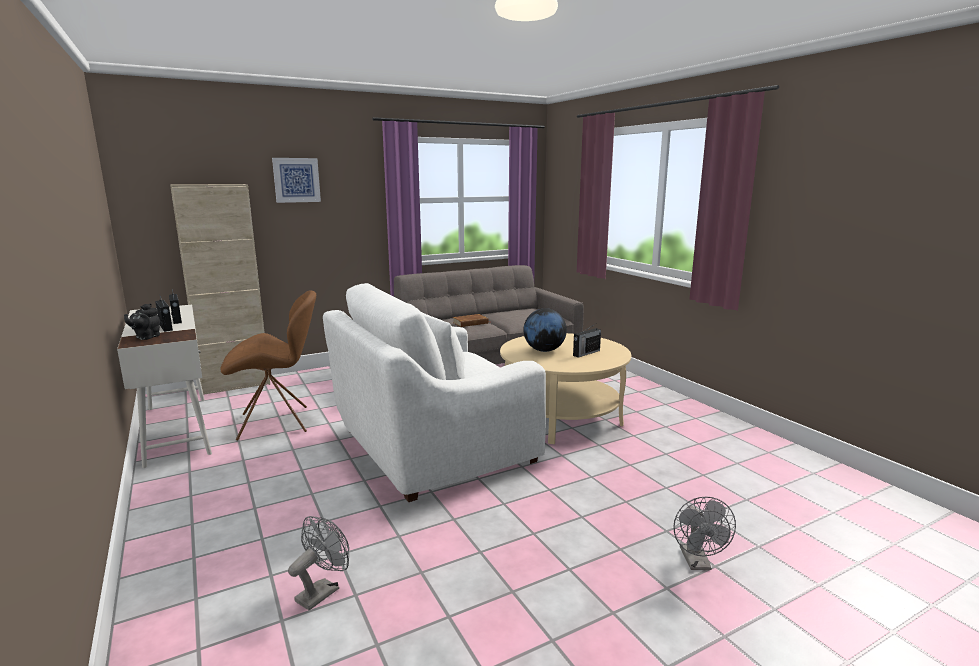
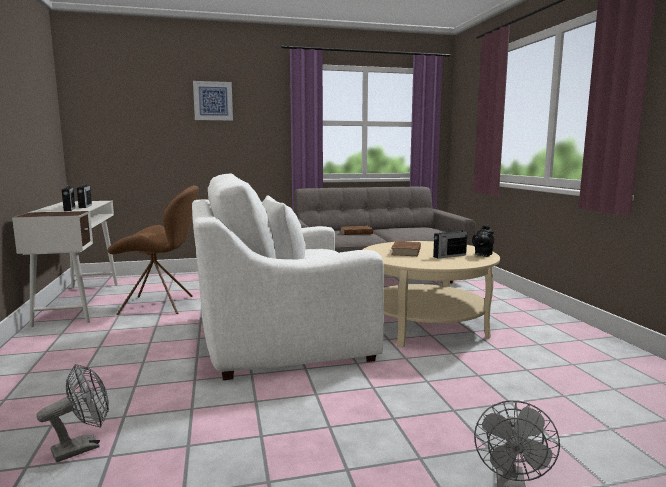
camera: 15 degrees right, 5 degrees down
black teapot [124,303,160,340] -> black teapot moved to [472,224,494,257]
beige cabinet [170,184,270,395] -> none
globe [523,308,567,352] -> brown book [391,241,421,256]

